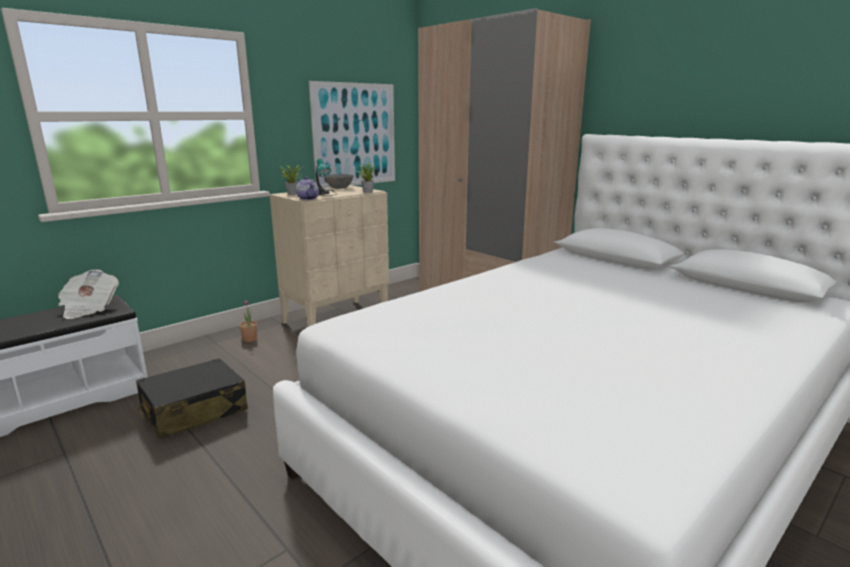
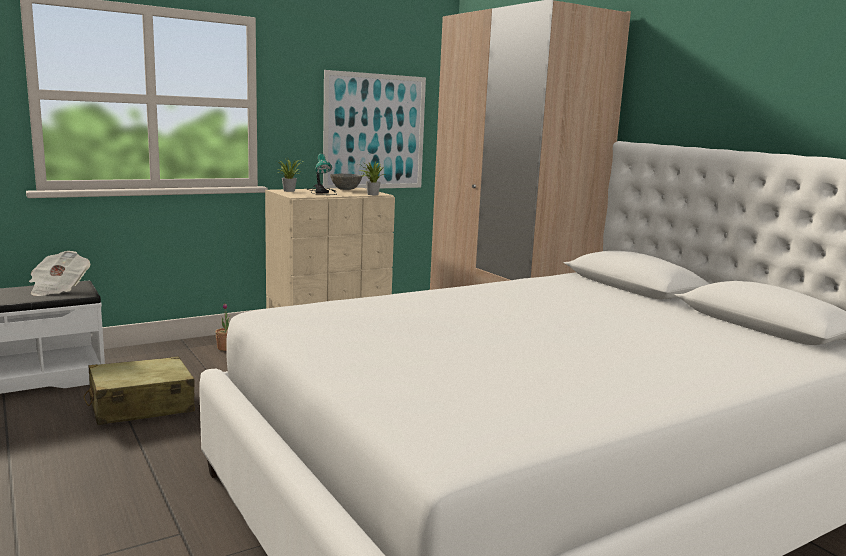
camera: 10 degrees right, 5 degrees down
black suitcase [136,358,248,439] -> beige suitcase [83,356,195,425]
teapot [296,177,319,200] -> none

